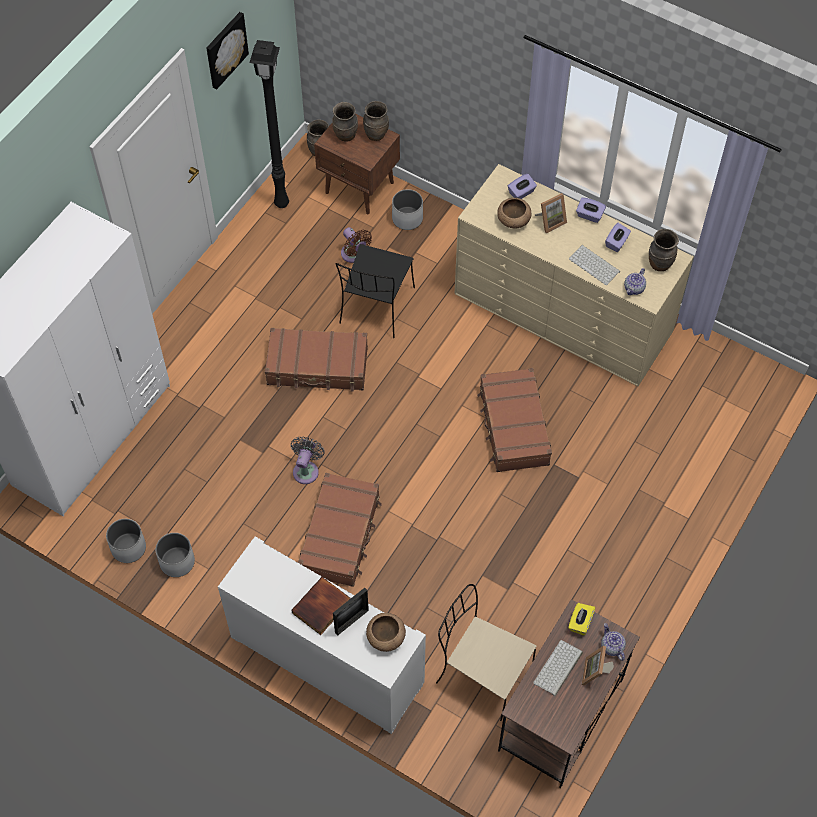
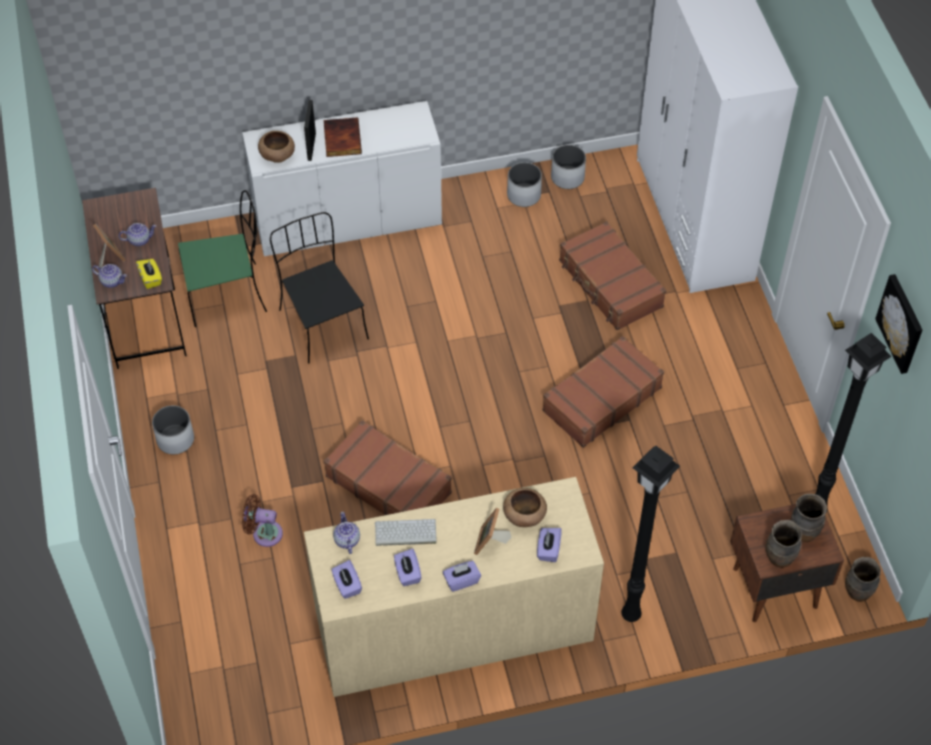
camera: 135 degrees right, 5 degrees down
grey fan [291,437,325,484] -> none
brown suitcase [298,473,382,587] -> brown suitcase moved to [559,221,666,330]
black chair [336,244,415,338] -> black chair moved to [270,212,369,364]
brown fan [341,227,372,263] -> brown fan moved to [242,494,283,547]
white planter [392,189,423,230] -> white planter moved to [152,405,194,454]
beige chair [436,584,536,721] -> green chair [178,190,267,327]
keyboard [533,640,583,696] -> teapot [119,223,156,246]
brown vase [649,229,679,271] -> purple tissue box [332,560,362,599]
none -> black floor lamp [621,446,680,622]

